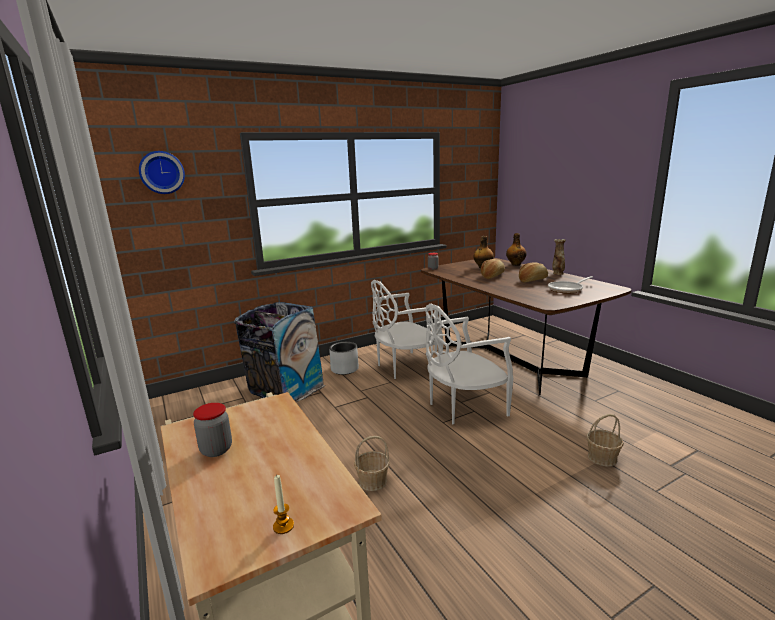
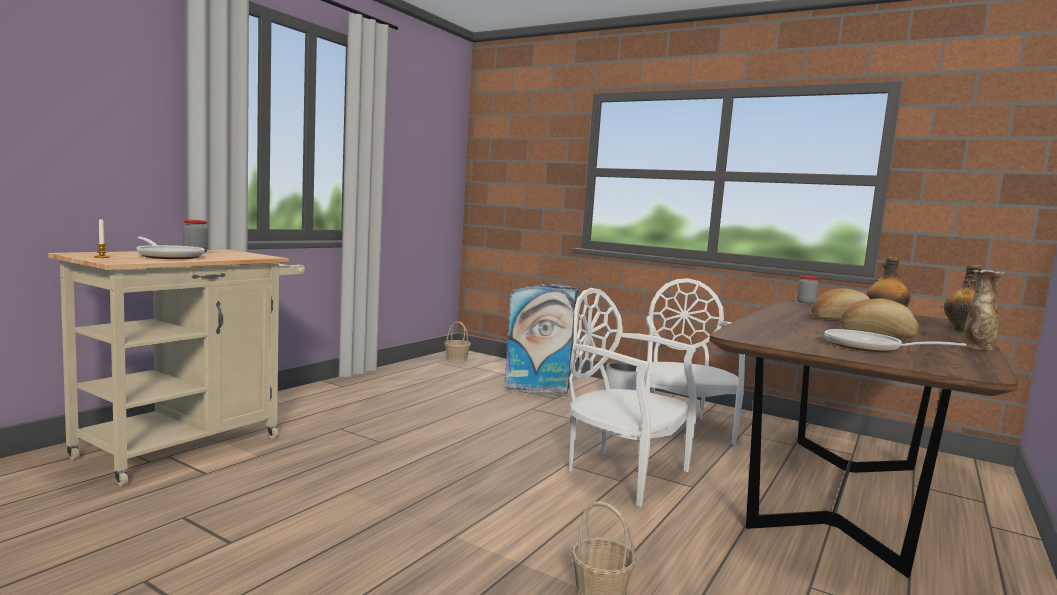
camera: 60 degrees right, 10 degrees down
wall clock [139,151,185,194] -> none
basket [354,436,390,491] -> basket moved to [444,321,471,362]
white chair [371,280,443,379] -> white chair turned 60 degrees clockwise [635,278,745,445]
none -> frying pan [137,237,205,259]

